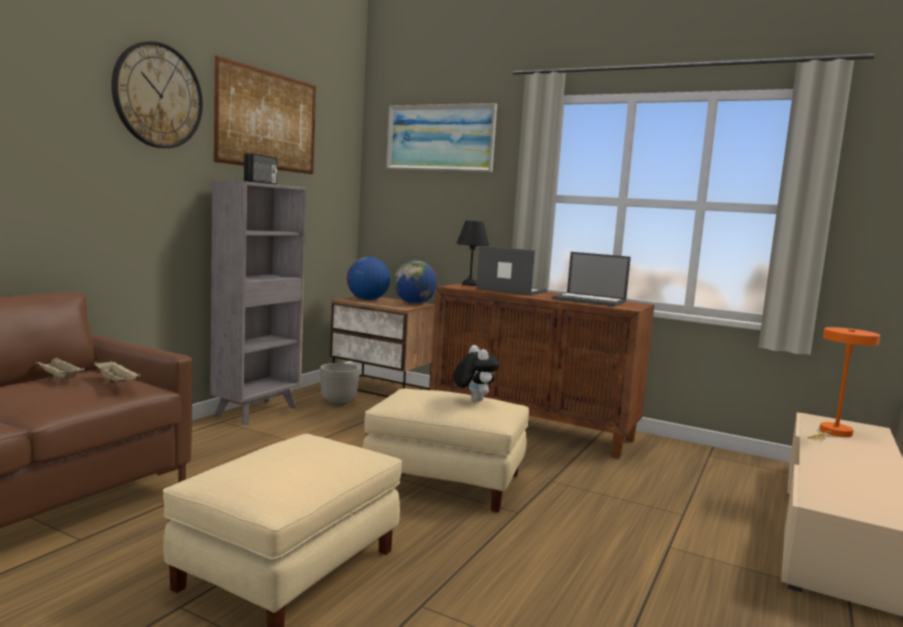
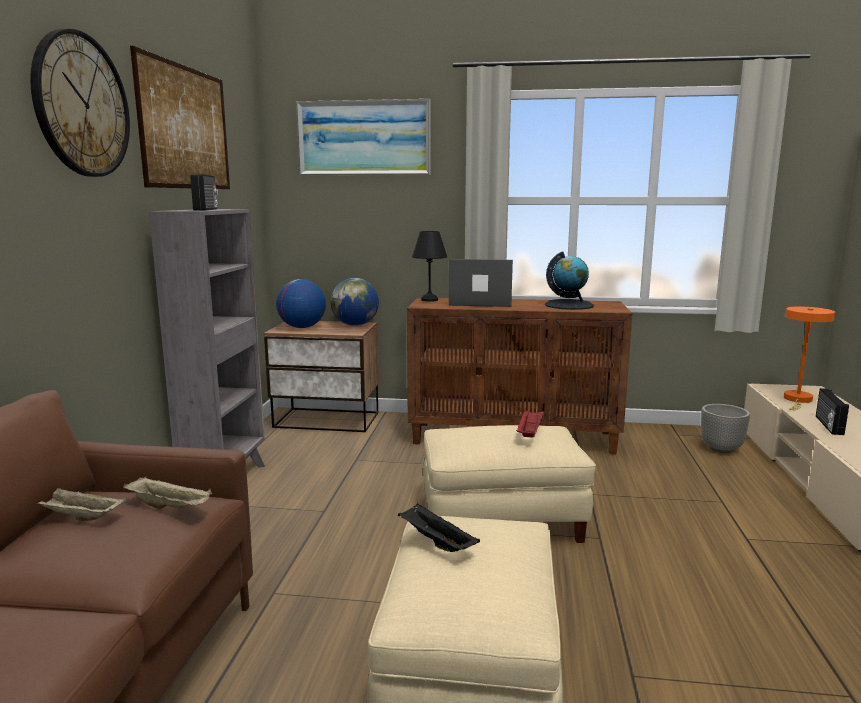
camera: 20 degrees left, 5 degrees up
planter [320,363,360,405] -> planter moved to [701,404,750,453]
plush toy [453,345,499,402] -> red tray [516,409,544,438]
laptop [552,252,631,307] -> globe [545,252,594,310]
none -> black tray [398,503,480,552]
none -> radio [816,388,849,435]

